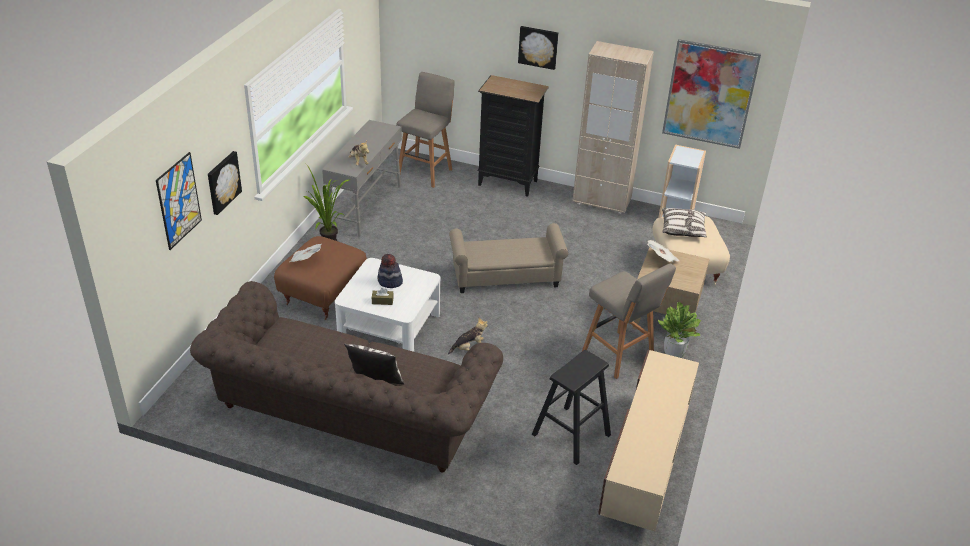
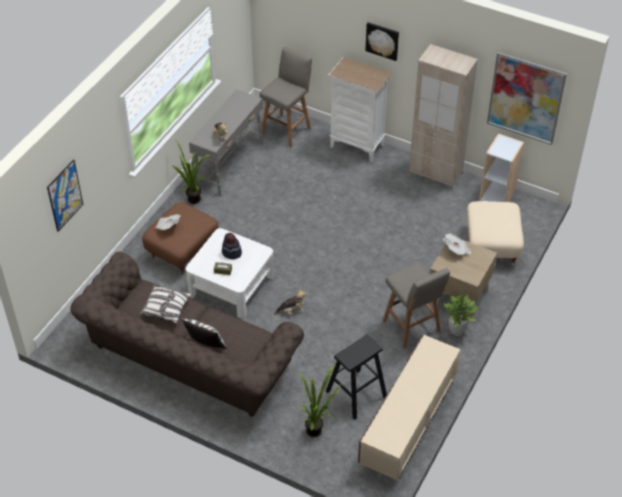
camera: 10 degrees right, 10 degrees up
picture [208,151,242,215] -> none
beige ottoman [449,223,568,293] -> none
black dresser [477,75,549,197] -> white dresser [328,57,391,162]
pillow [662,208,707,237] -> pillow moved to [139,285,192,324]
none -> potted plant [298,365,342,437]

